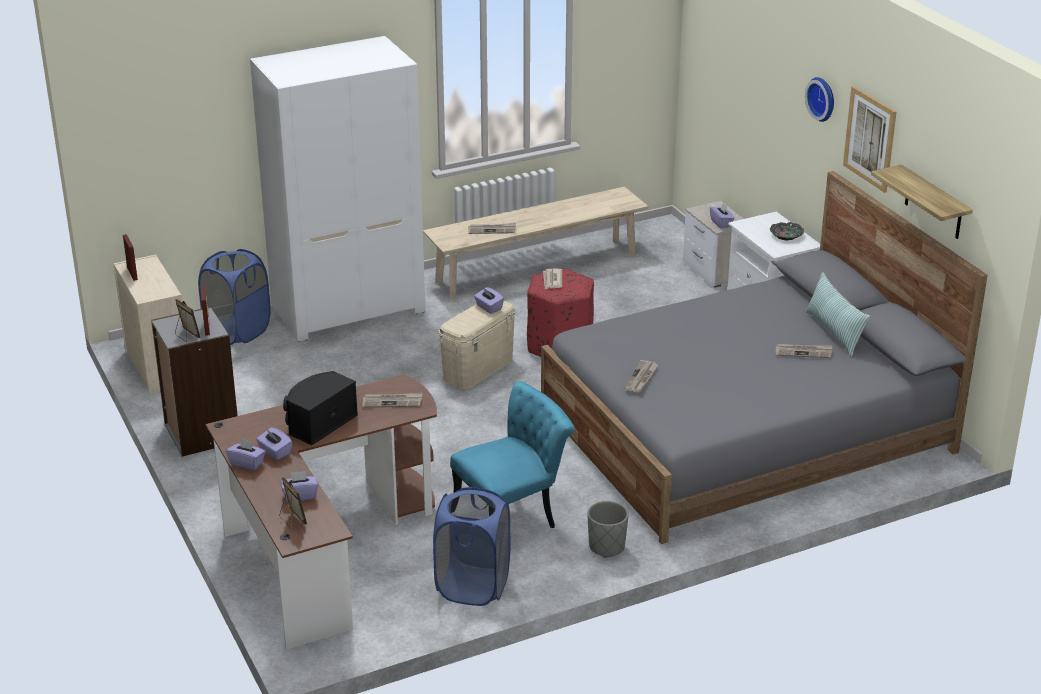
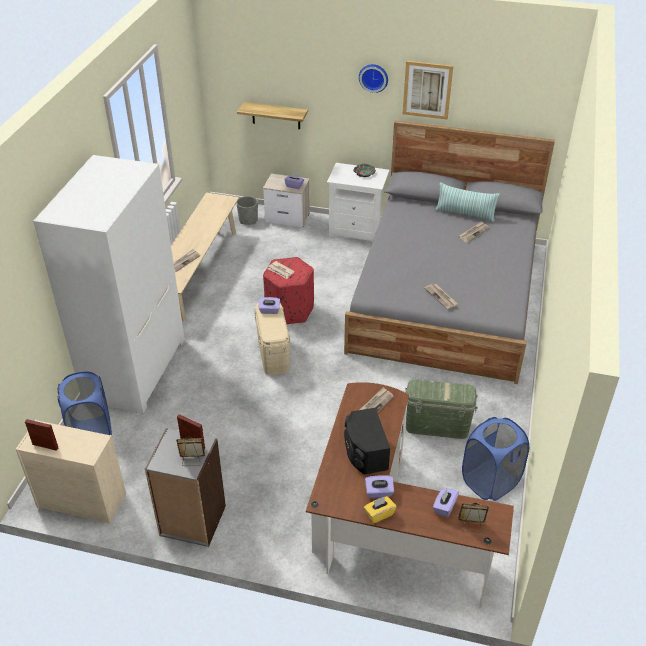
camera: 50 degrees left, 10 degrees up
purple tissue box [226,438,266,470] -> yellow tissue box [364,496,396,523]
turquoise chair [450,381,575,528] -> green storage box [405,379,478,439]
grey planter [588,501,629,558] -> grey planter moved to [236,196,258,225]
shelf [871,164,973,239] -> shelf moved to [237,102,308,129]

